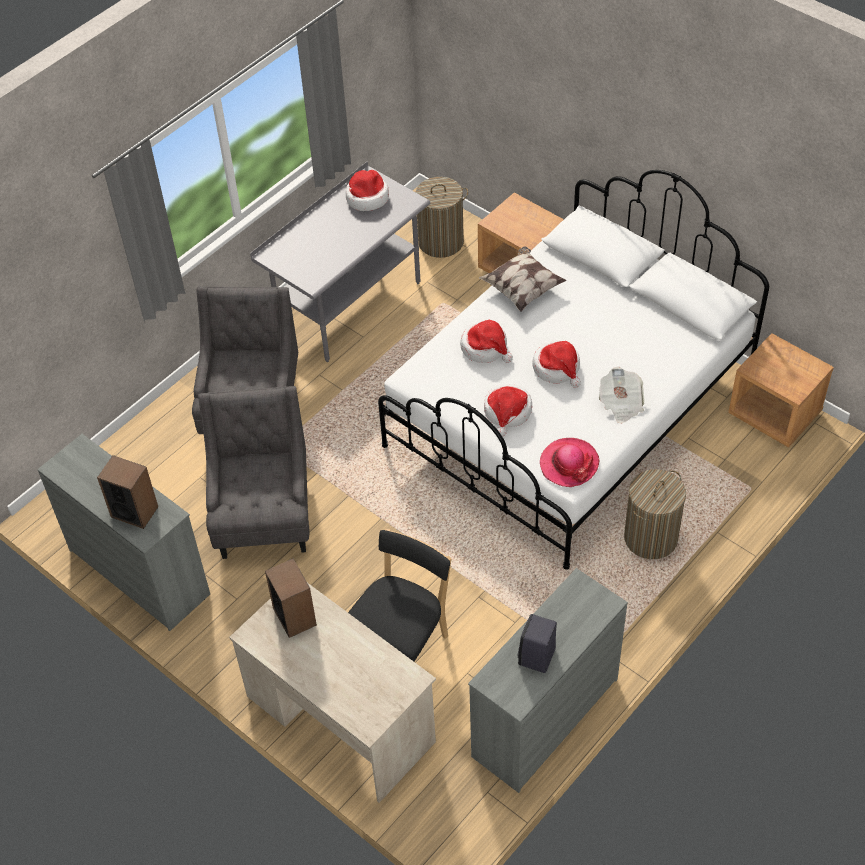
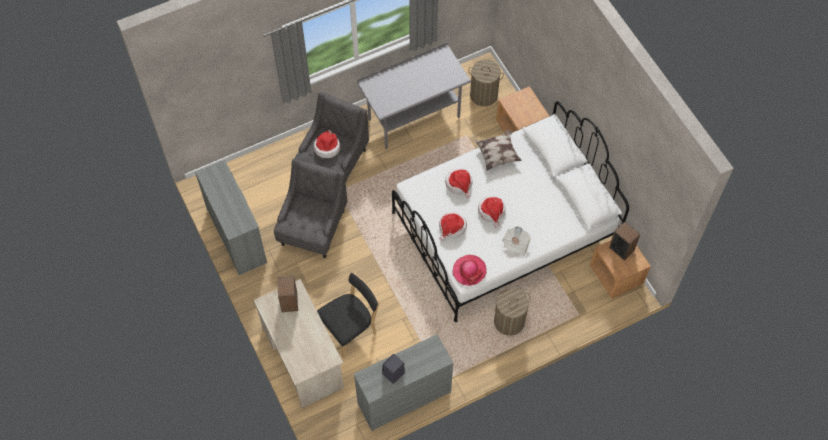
camera: 20 degrees right, 10 degrees up
speaker [97,455,158,529] -> speaker moved to [609,221,640,260]
hat [346,170,389,211] -> hat moved to [314,130,340,158]

